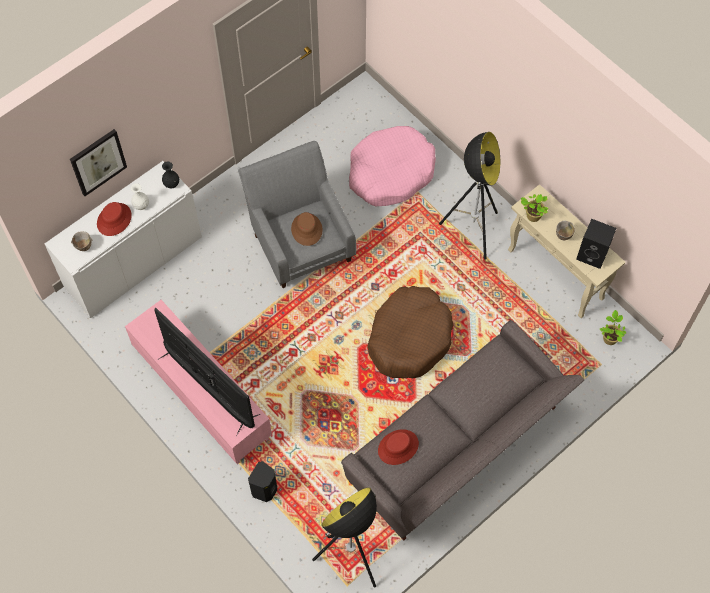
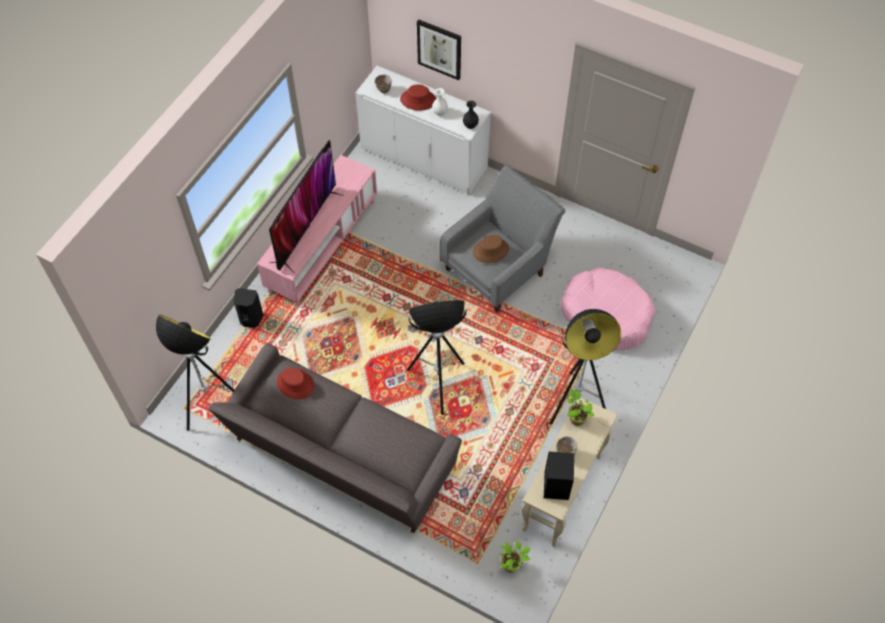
camera: 70 degrees right, 5 degrees down
brown dog bed [367,286,454,379] -> floor lamp [407,300,467,415]

